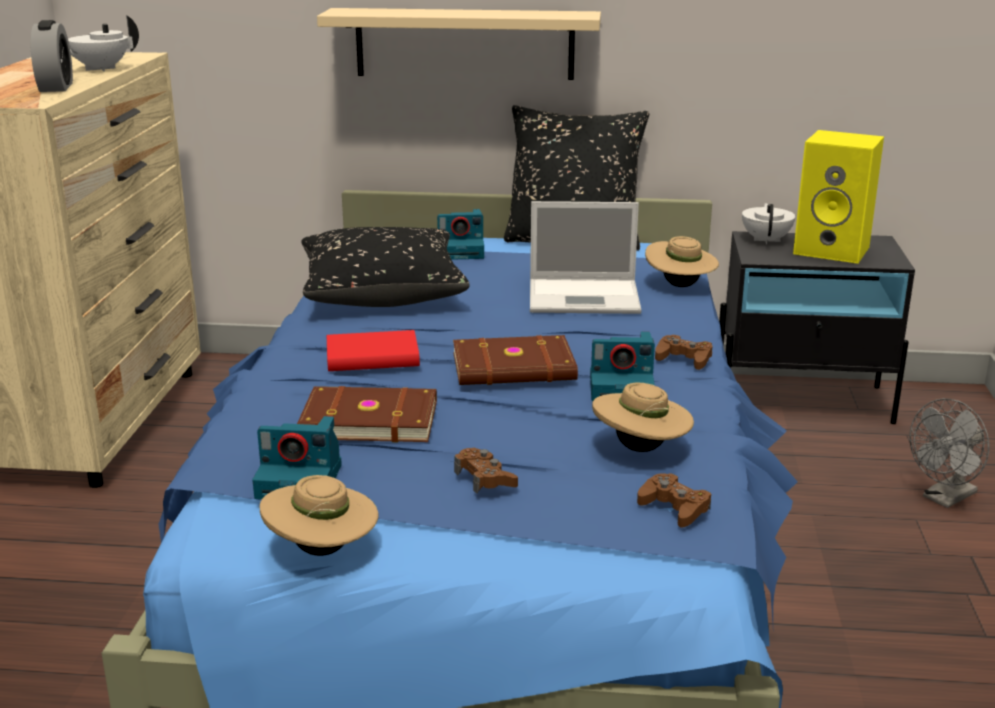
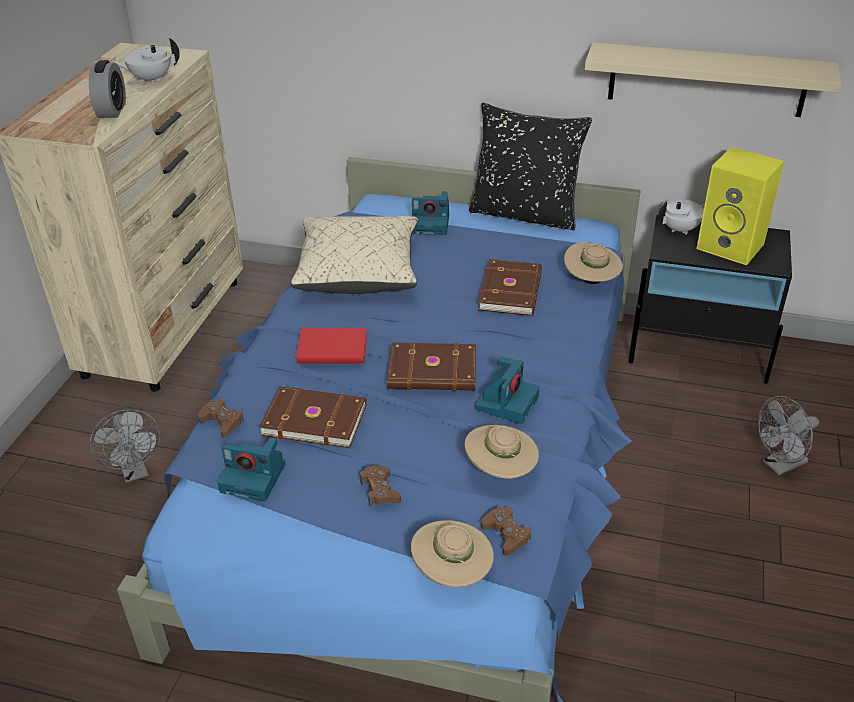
camera: 10 degrees right, 15 degrees up
beige hat [260,475,378,556] -> beige hat moved to [411,520,494,587]
black pillow [301,227,470,307] -> beige pillow [291,216,418,294]
beige shelf [317,8,601,80] -> beige shelf moved to [585,42,841,117]
laptop [530,201,641,314] -> brown book [478,259,542,316]
camera [590,331,655,401] -> camera turned 75 degrees counterclockwise [476,357,540,424]
brown game controller [655,335,712,370] -> brown game controller moved to [198,399,244,438]
white teapot [742,203,795,245] -> white teapot turned 45 degrees clockwise [658,199,705,235]
none -> grey fan [90,409,160,483]

